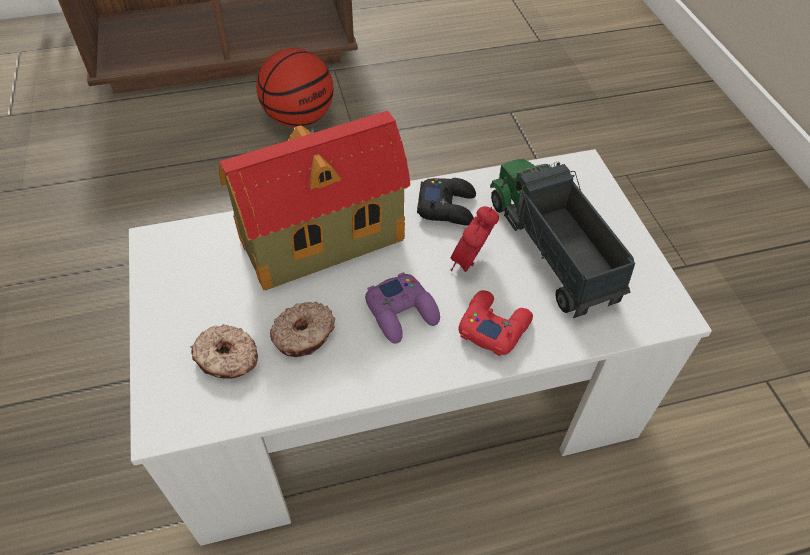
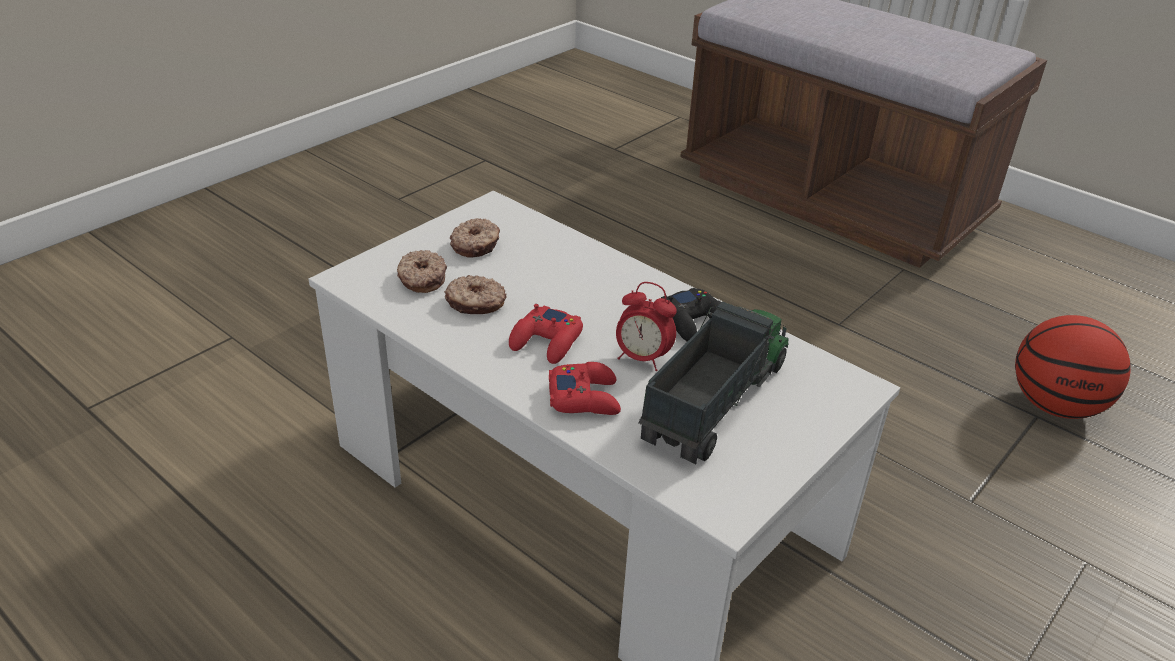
camera: 55 degrees right, 15 degrees down
toy house [219,111,410,290] -> none
basketball [256,48,333,127] -> basketball moved to [1015,315,1131,419]
purple game controller [365,272,440,344] -> red game controller [509,304,583,364]
alarm clock [450,206,499,272] -> alarm clock turned 150 degrees counterclockwise [616,282,677,371]
none -> donut [450,218,500,258]

